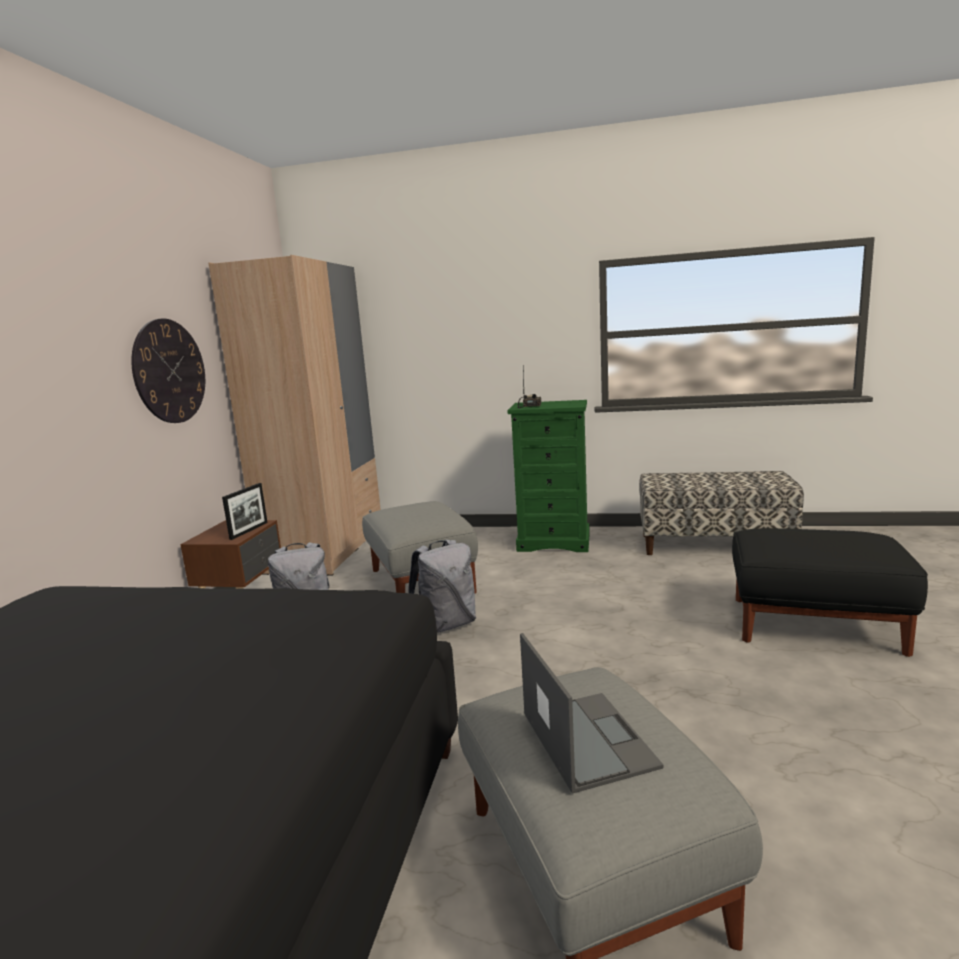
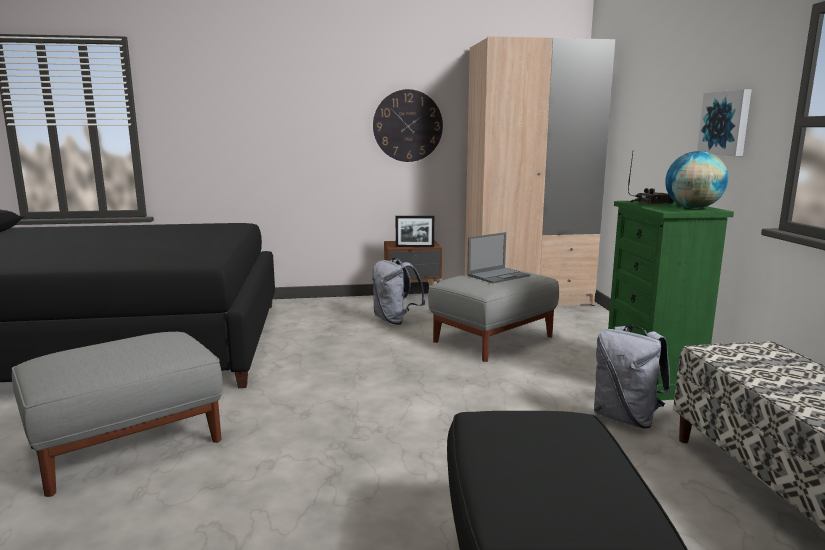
camera: 70 degrees right, 0 degrees up
grey backpack [408,539,476,633] -> grey backpack moved to [594,326,671,428]
laptop [520,633,664,794] -> laptop moved to [467,232,530,283]
none -> globe [665,151,728,209]
none -> picture [697,89,752,156]

